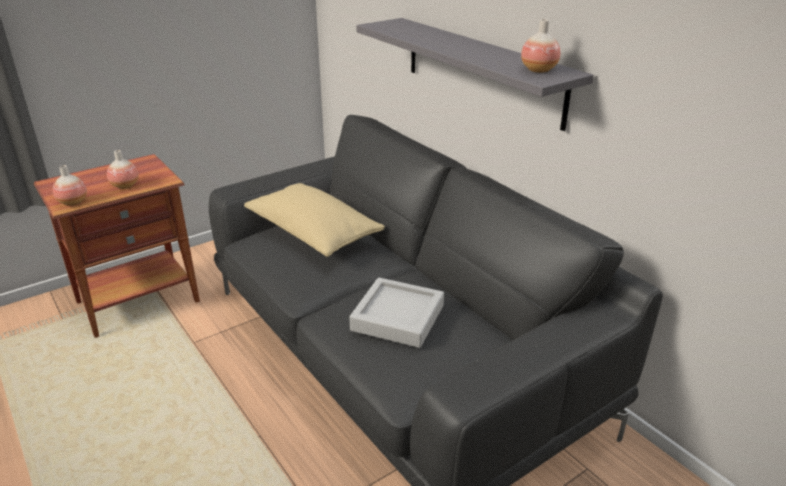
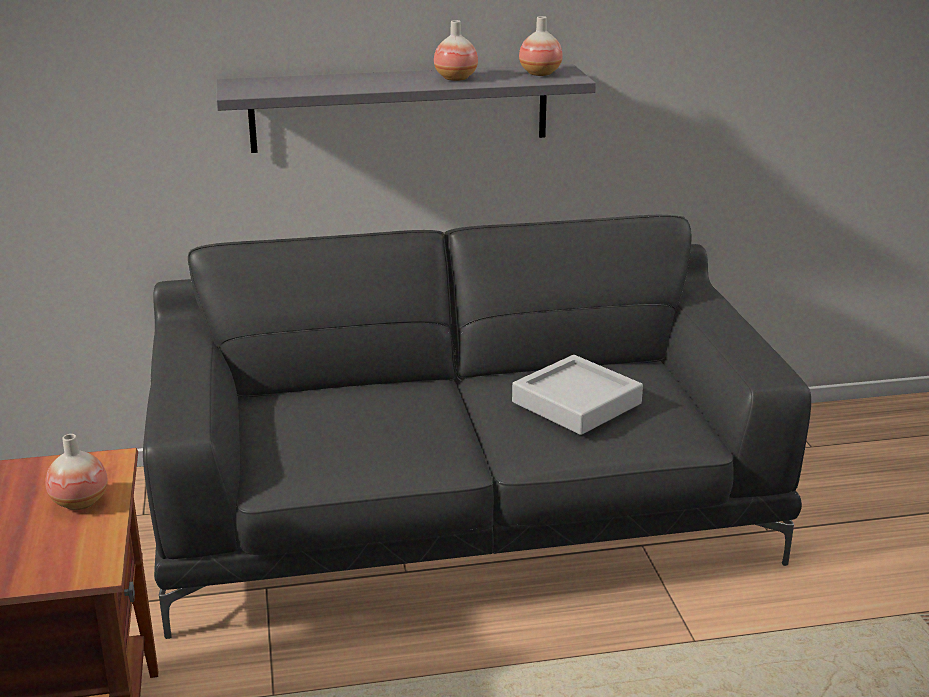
camera: 65 degrees left, 5 degrees down
vase [52,165,87,206] -> vase moved to [434,20,478,81]
beige pillow [244,183,385,257] -> none

